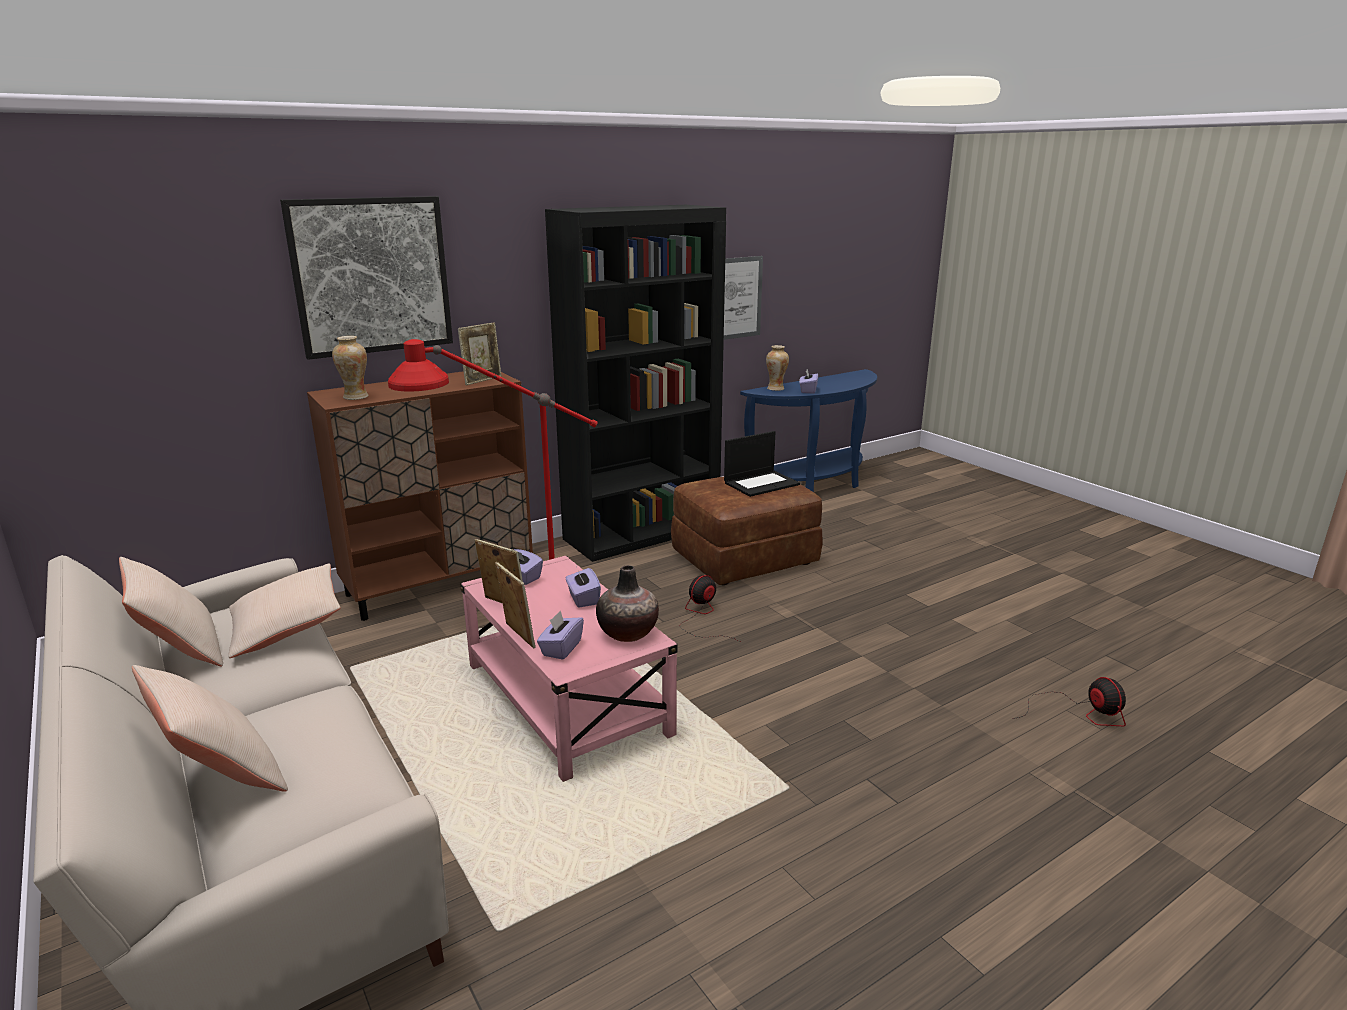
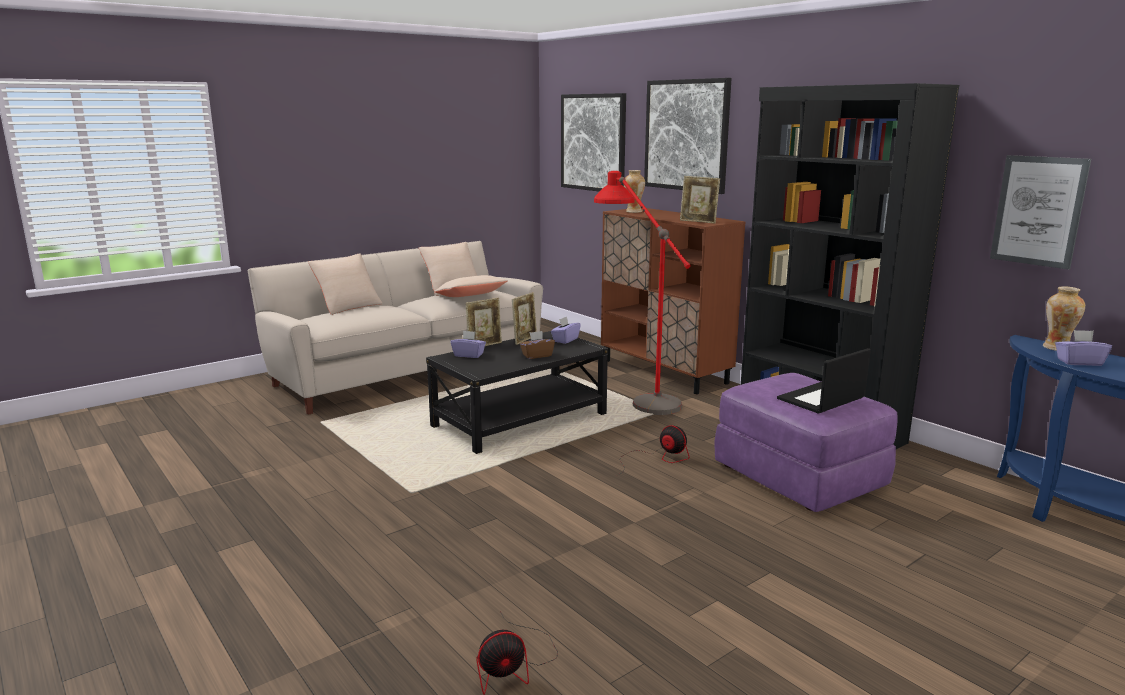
camera: 85 degrees right, 5 degrees down
pink coffee table [461,556,678,782] -> black coffee table [426,331,608,454]
purple tissue box [566,566,601,608] -> brown tissue box [520,331,555,359]
vase [596,565,659,642] -> none
brown ottoman [671,476,823,585] -> purple ottoman [714,373,898,512]
laptop [724,431,800,497] -> laptop turned 90 degrees clockwise [777,348,871,414]
none -> picture [561,93,626,192]

